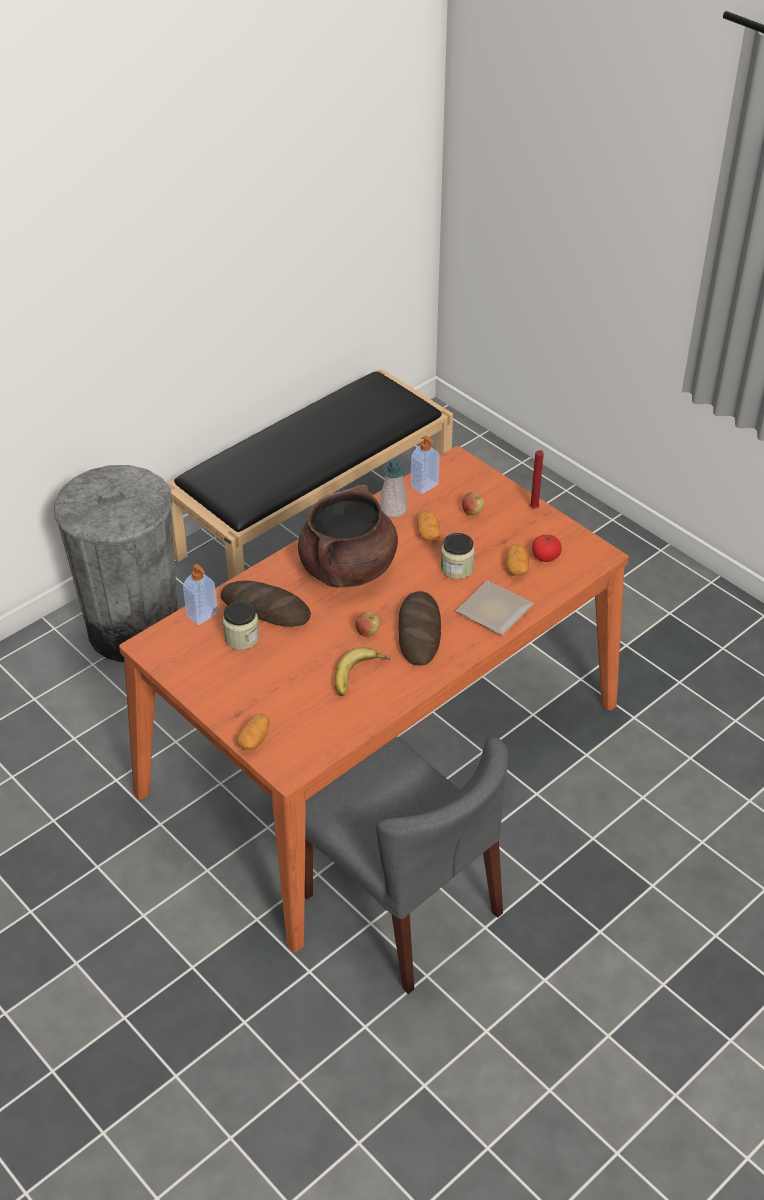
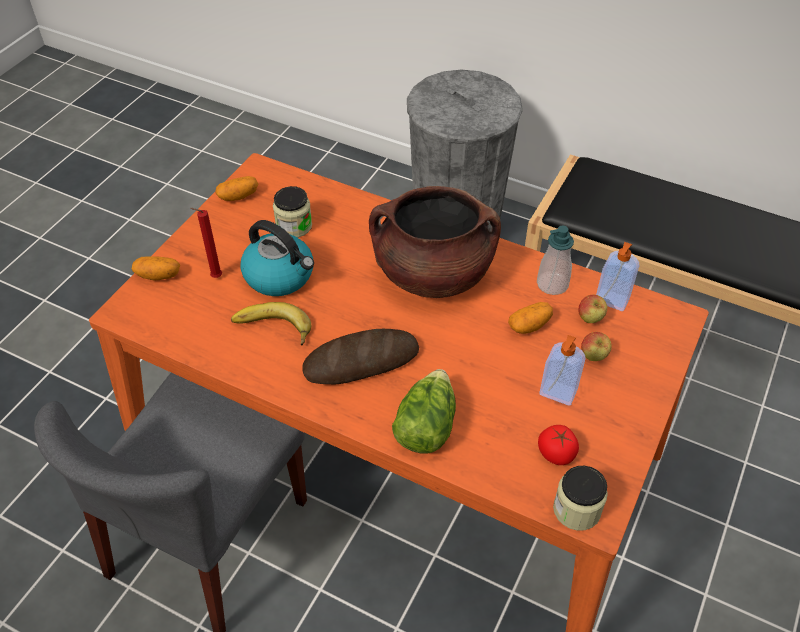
camera: 70 degrees right, 5 degrees up
soap dispenser [183,564,218,625] -> soap dispenser moved to [539,335,586,406]
bread [221,581,311,627] -> none
apple [355,611,379,637] -> apple moved to [578,295,607,323]
jar [441,533,475,579] -> jar moved to [553,466,608,531]
plate [456,580,534,635] -> lettuce [392,369,456,454]
potato [506,544,529,576] -> potato moved to [215,176,259,201]
red candle [530,450,544,509] -> red candle moved to [190,208,222,278]
none -> kettle [240,220,314,296]

